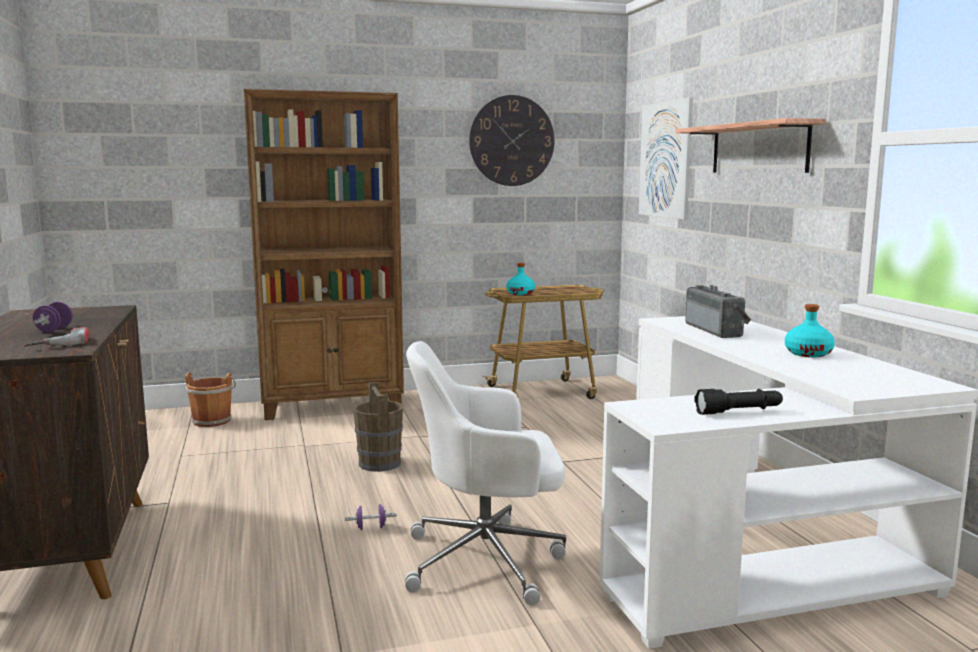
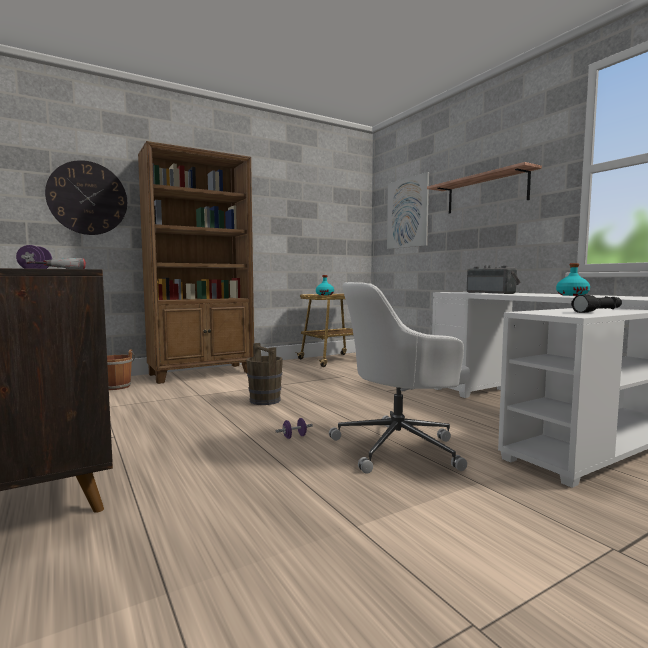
camera: 15 degrees left, 5 degrees down
wall clock [469,95,555,186] -> wall clock moved to [45,160,127,235]

